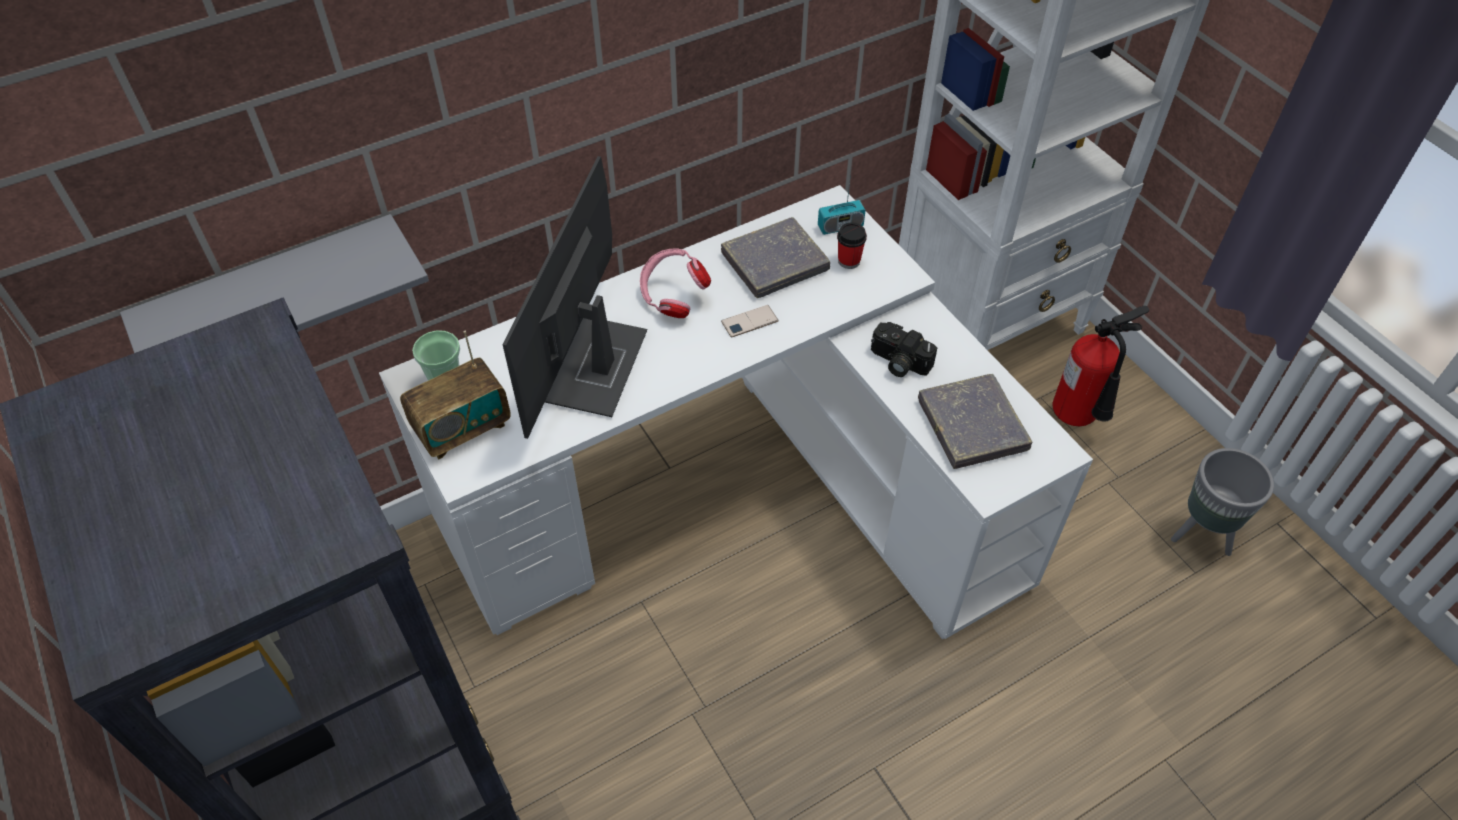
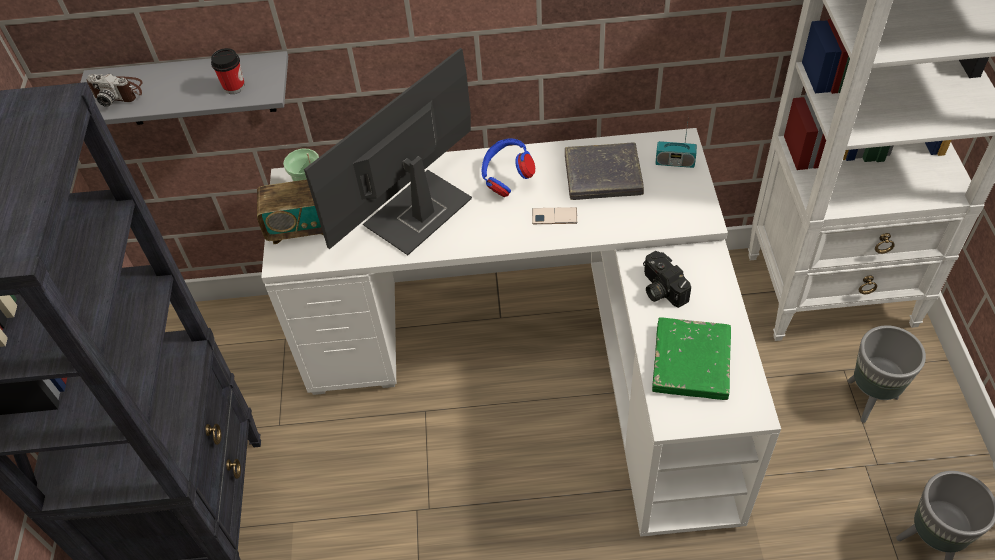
camera: 30 degrees right, 0 degrees up
pink headphones [640,249,711,318] -> blue headphones [481,138,535,197]
cup [837,222,867,269] -> cup moved to [211,48,245,94]
grey book [918,374,1032,469] -> green book [652,317,731,400]
fire extinguisher [1052,306,1149,426] -> grey planter [848,326,926,423]
none -> camera [87,74,142,107]

